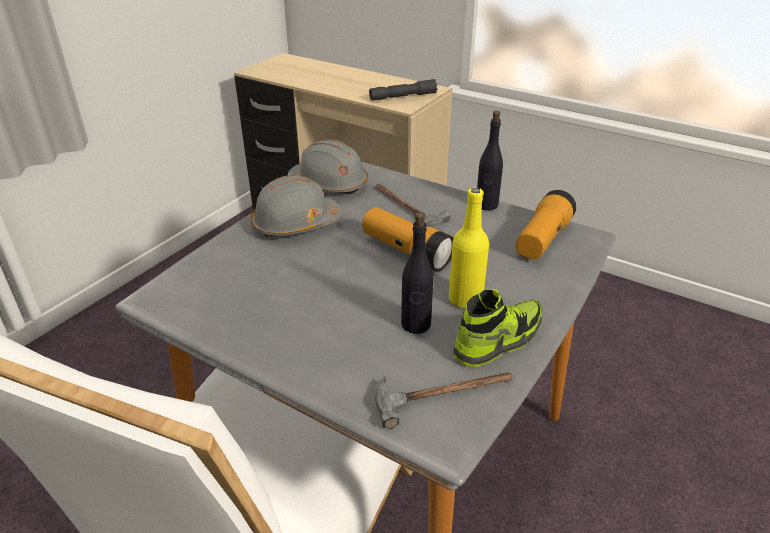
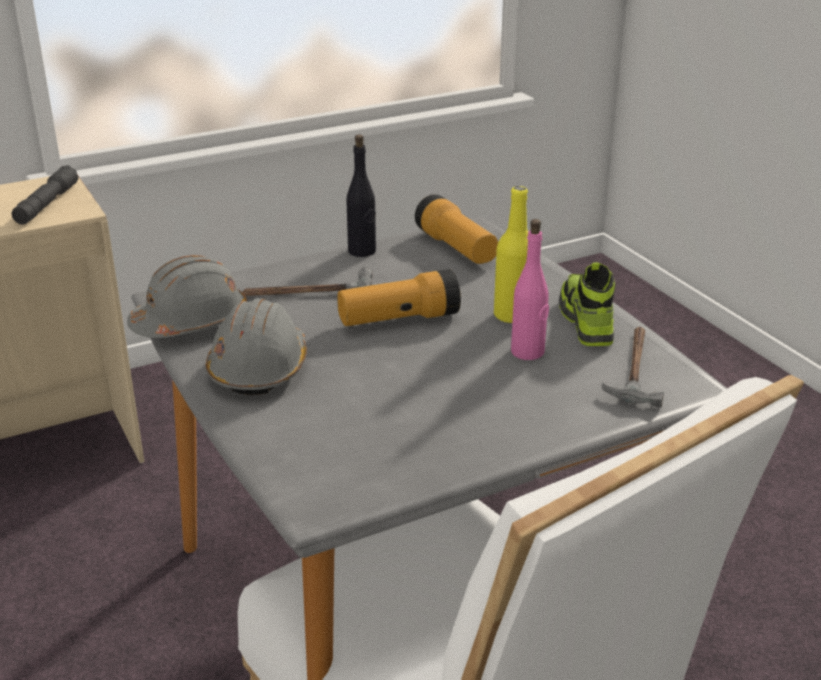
camera: 60 degrees left, 5 degrees down
black bottle [401,212,433,334] -> pink bottle [511,219,549,360]

